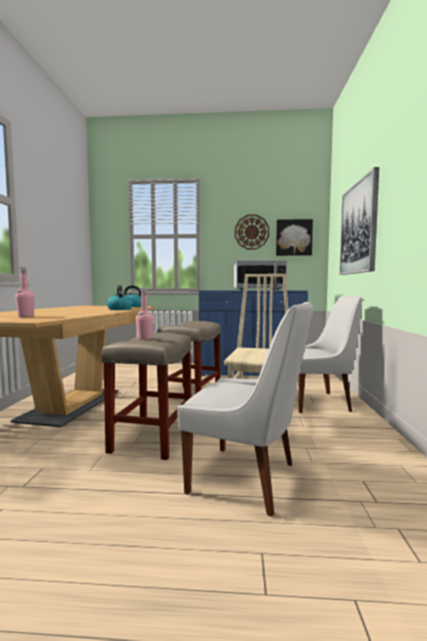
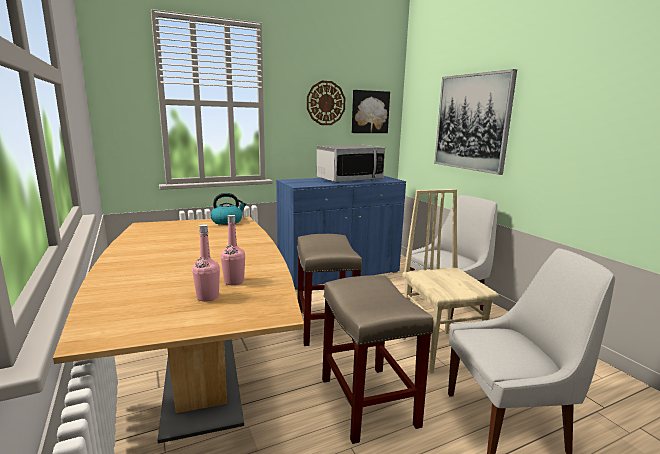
camera: 30 degrees left, 10 degrees up
kettle [107,285,133,310] -> none
pink bottle [136,289,153,340] -> pink bottle moved to [221,215,245,285]

